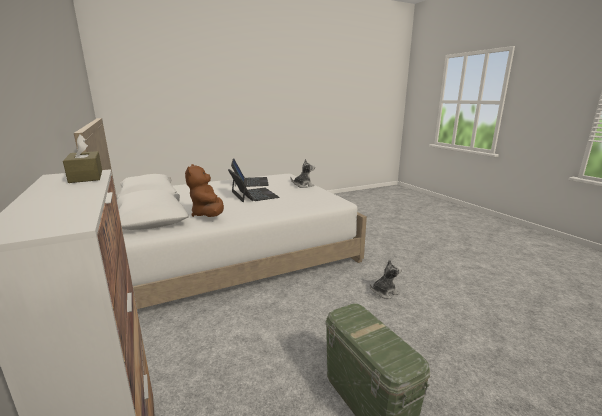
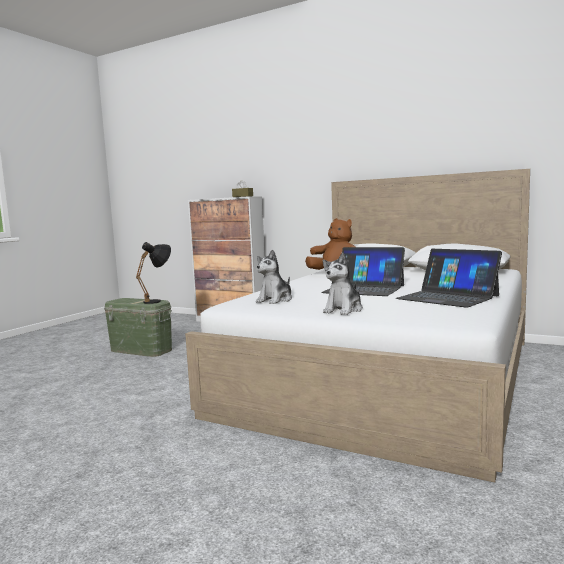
camera: 145 degrees right, 10 degrees down
plush toy [370,260,402,299] -> plush toy moved to [256,250,292,304]
none -> black table lamp [136,242,171,304]

